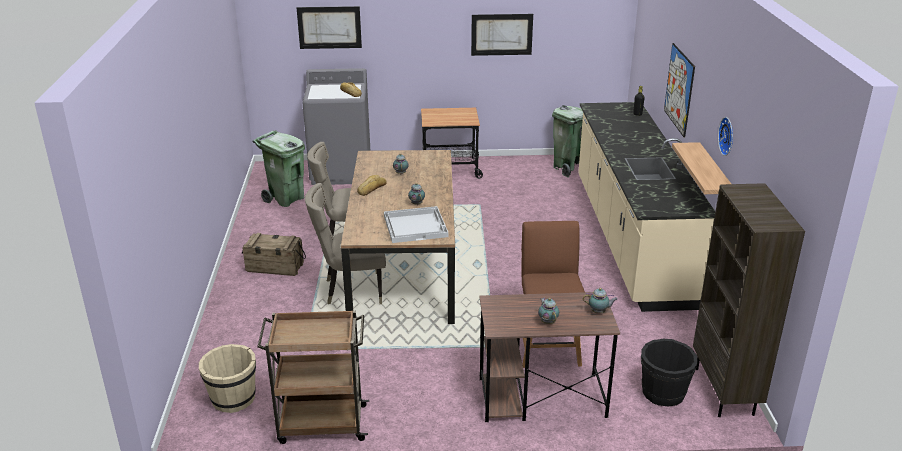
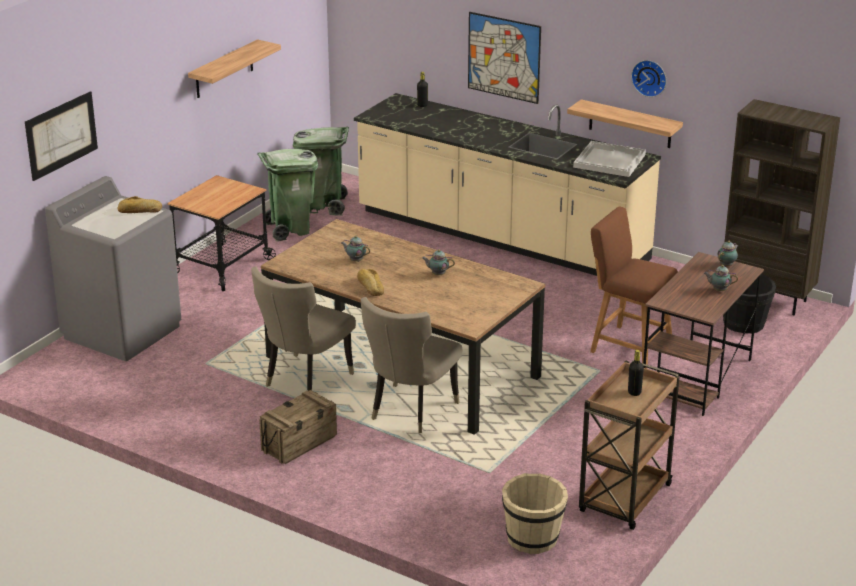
camera: 55 degrees left, 0 degrees up
green trash can [253,130,305,207] -> green trash can moved to [257,149,318,241]
white tray [384,206,448,243] -> white tray moved to [573,141,646,177]
picture [471,14,533,56] -> shelf [188,39,281,98]
none -> black bottle [628,350,644,396]

